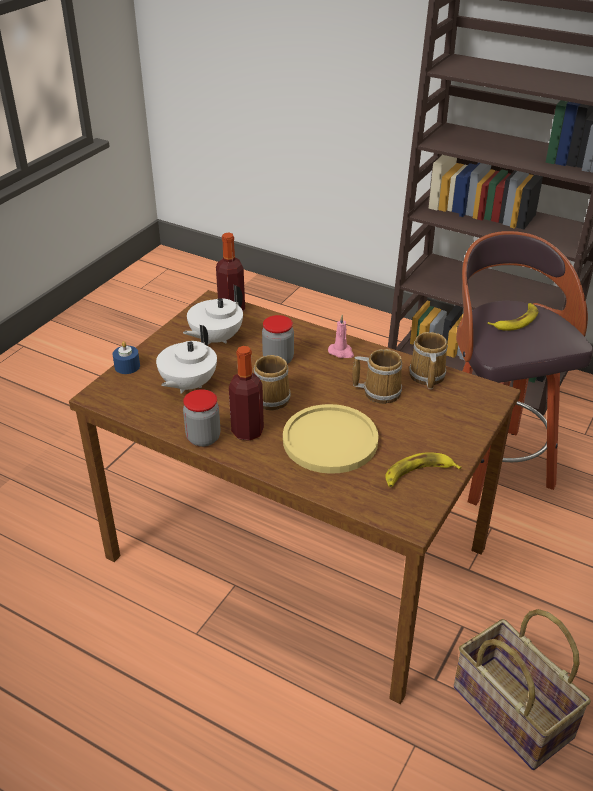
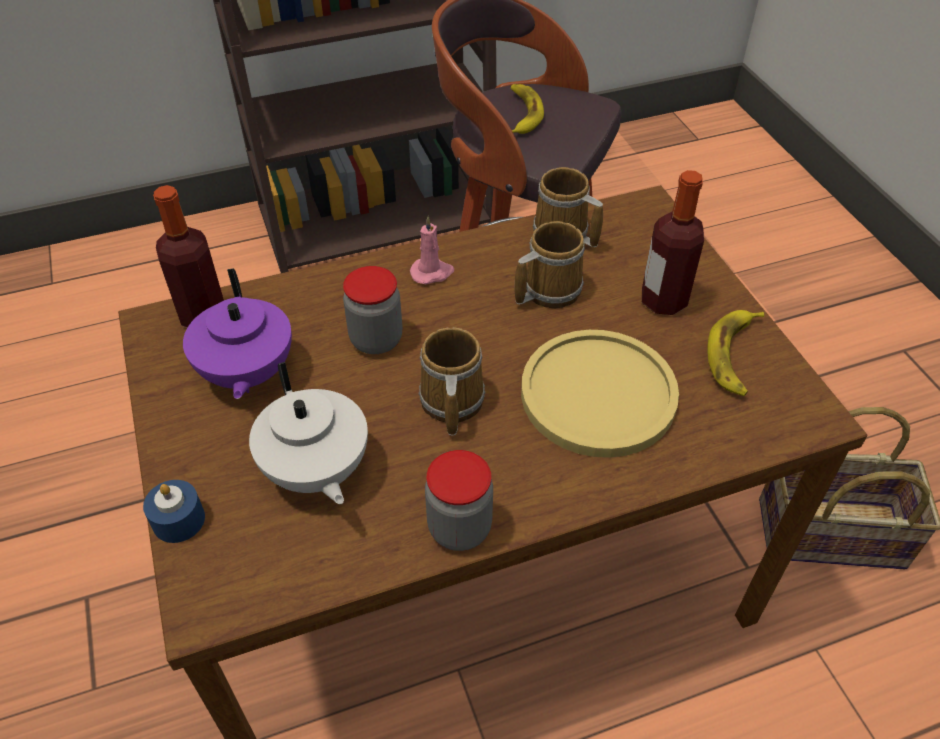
camera: 50 degrees left, 10 degrees up
white teapot [183,285,243,344] -> purple teapot [183,269,292,399]
bottle [229,346,264,441] -> bottle moved to [642,170,704,315]

